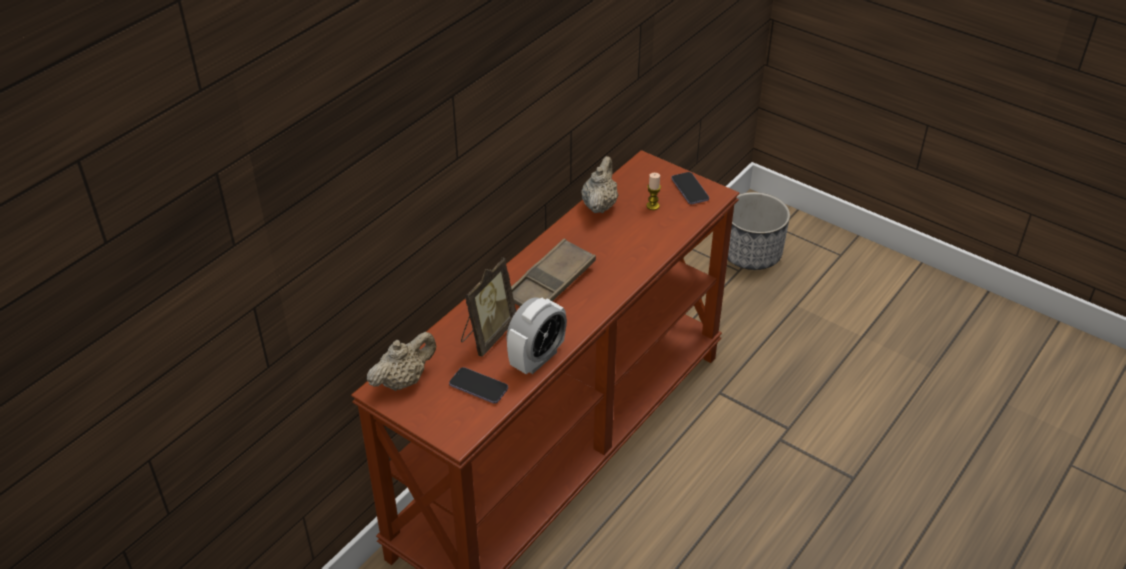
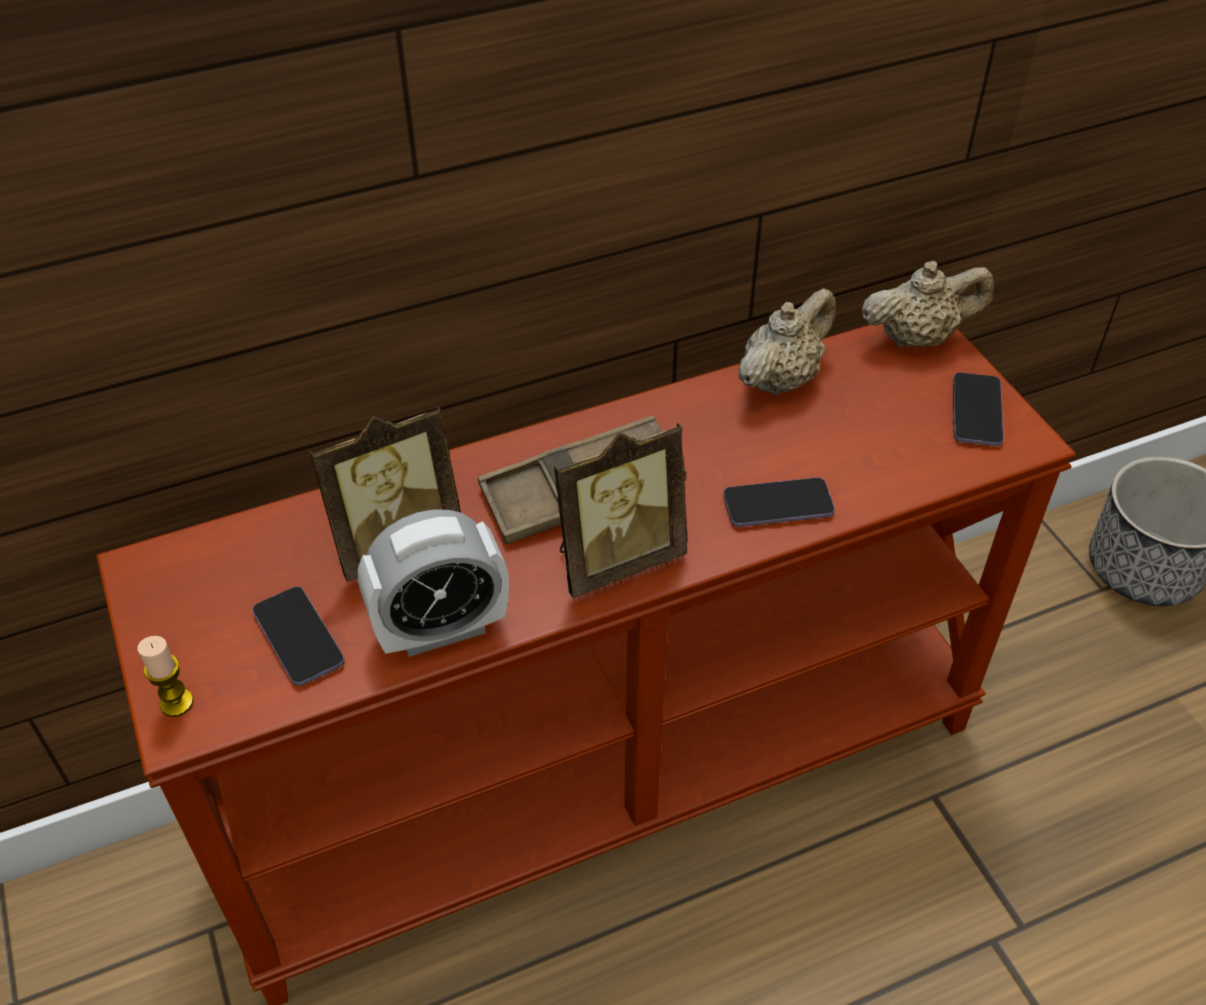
camera: 30 degrees right, 5 degrees up
beige teapot [367,332,436,391] -> beige teapot moved to [861,261,994,348]
candle [646,173,661,210] -> candle moved to [137,636,194,717]
none -> picture frame [554,423,687,598]
none -> phone [723,477,835,527]

